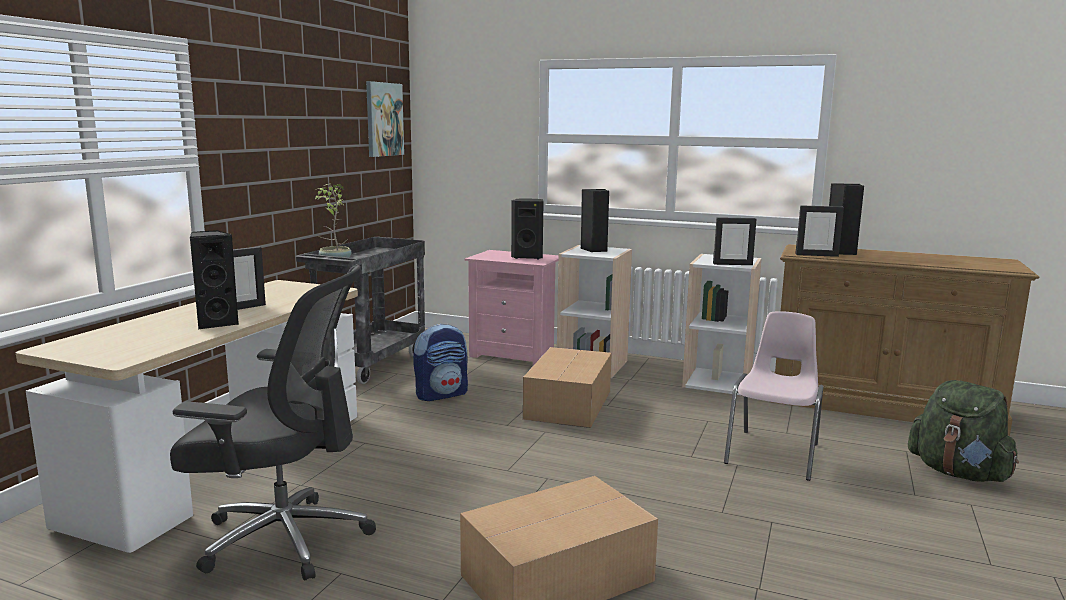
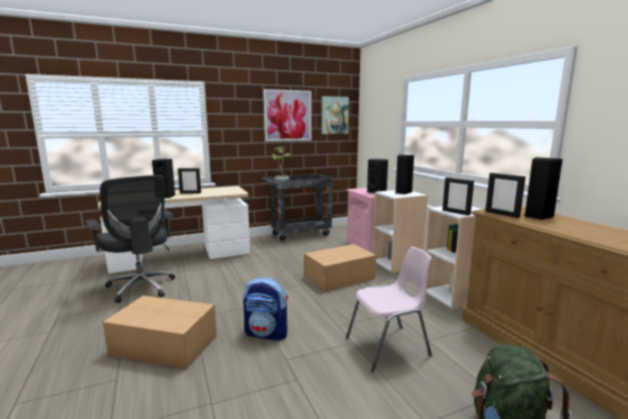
camera: 45 degrees right, 0 degrees up
backpack [413,324,468,401] -> backpack moved to [243,277,288,341]
none -> picture [263,89,311,141]

